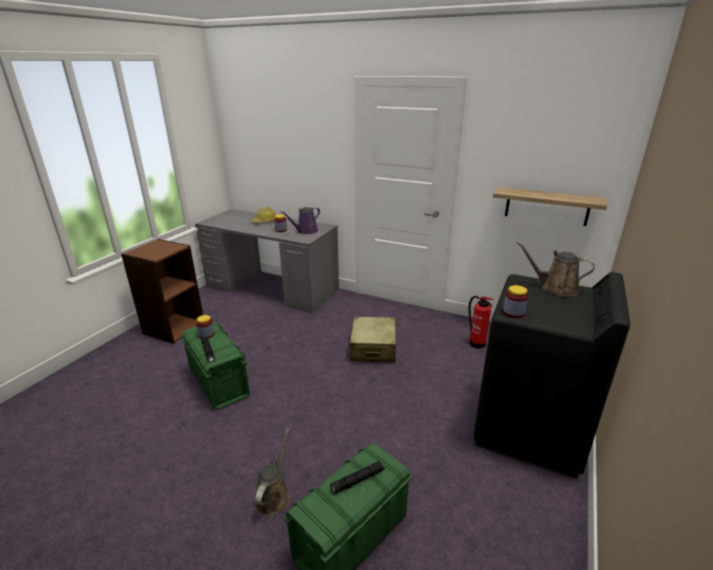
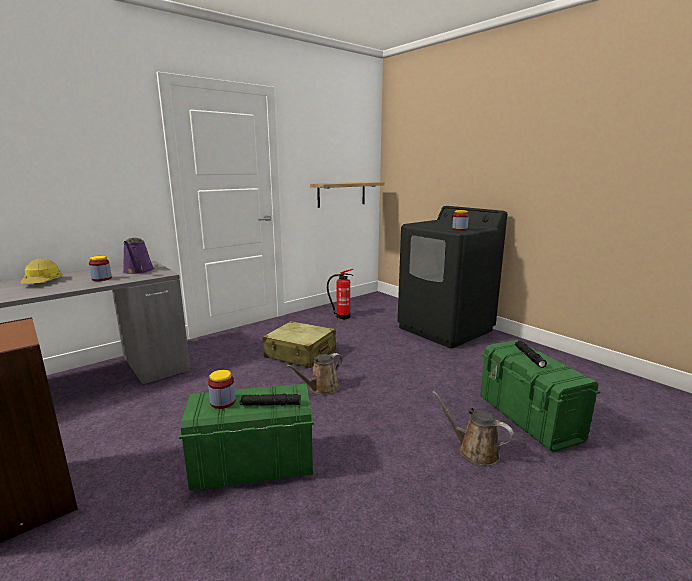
camera: 65 degrees left, 10 degrees down
brown watering can [517,242,595,297] -> brown watering can moved to [286,353,343,394]

